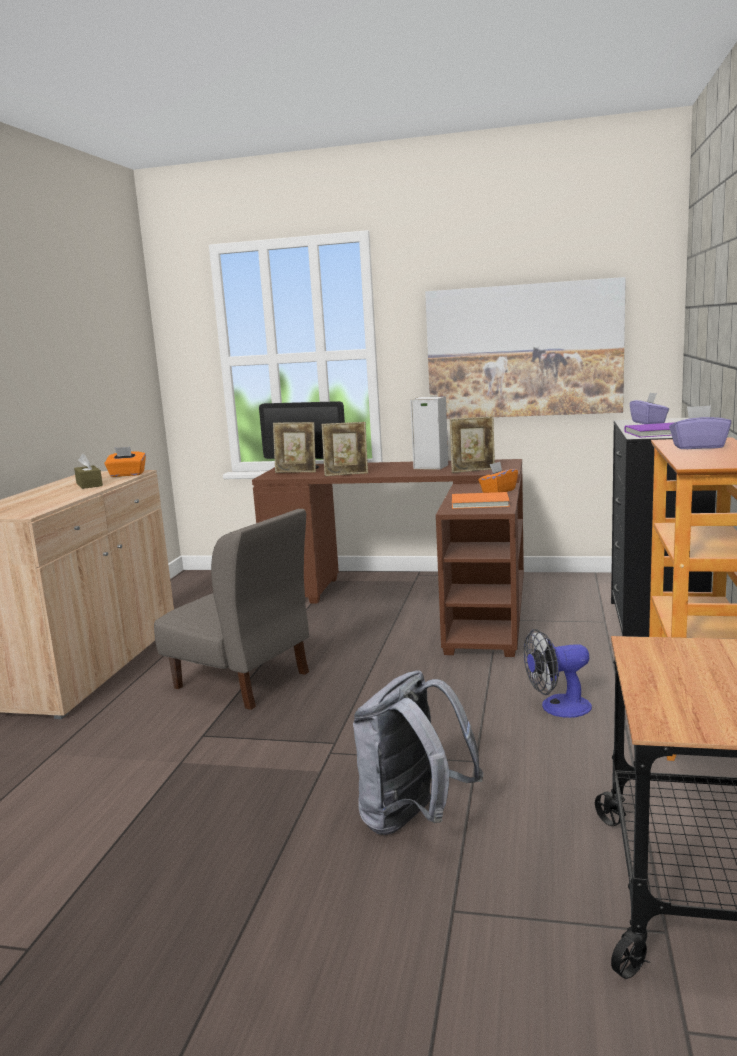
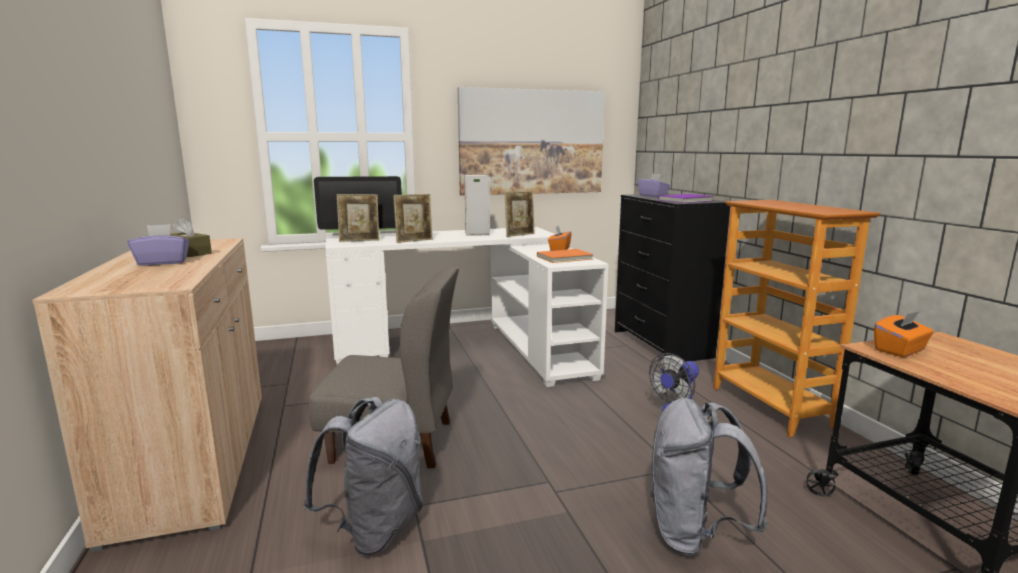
camera: 30 degrees left, 0 degrees up
orange tissue box [105,447,146,477] -> orange tissue box moved to [874,311,934,357]
brown desk [252,459,524,657] -> white desk [325,227,609,387]
purple tissue box [669,405,731,449] -> purple tissue box moved to [128,224,190,266]
none -> grey backpack [303,397,423,556]

